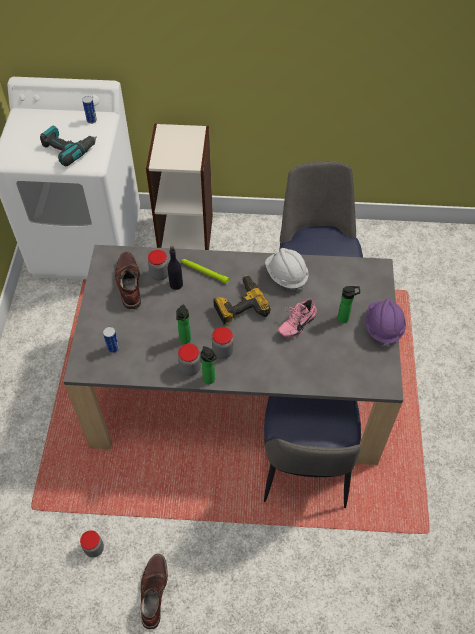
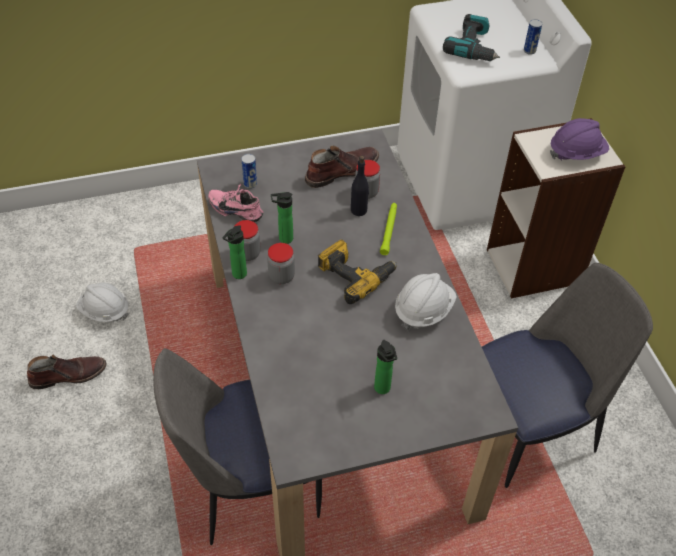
camera: 70 degrees right, 5 degrees down
jar [80,530,104,558] -> white hard hat [76,282,129,322]
pink shoe [278,299,317,338] -> pink shoe moved to [208,184,263,222]
purple hard hat [365,298,406,348] -> purple hard hat moved to [550,118,609,160]

